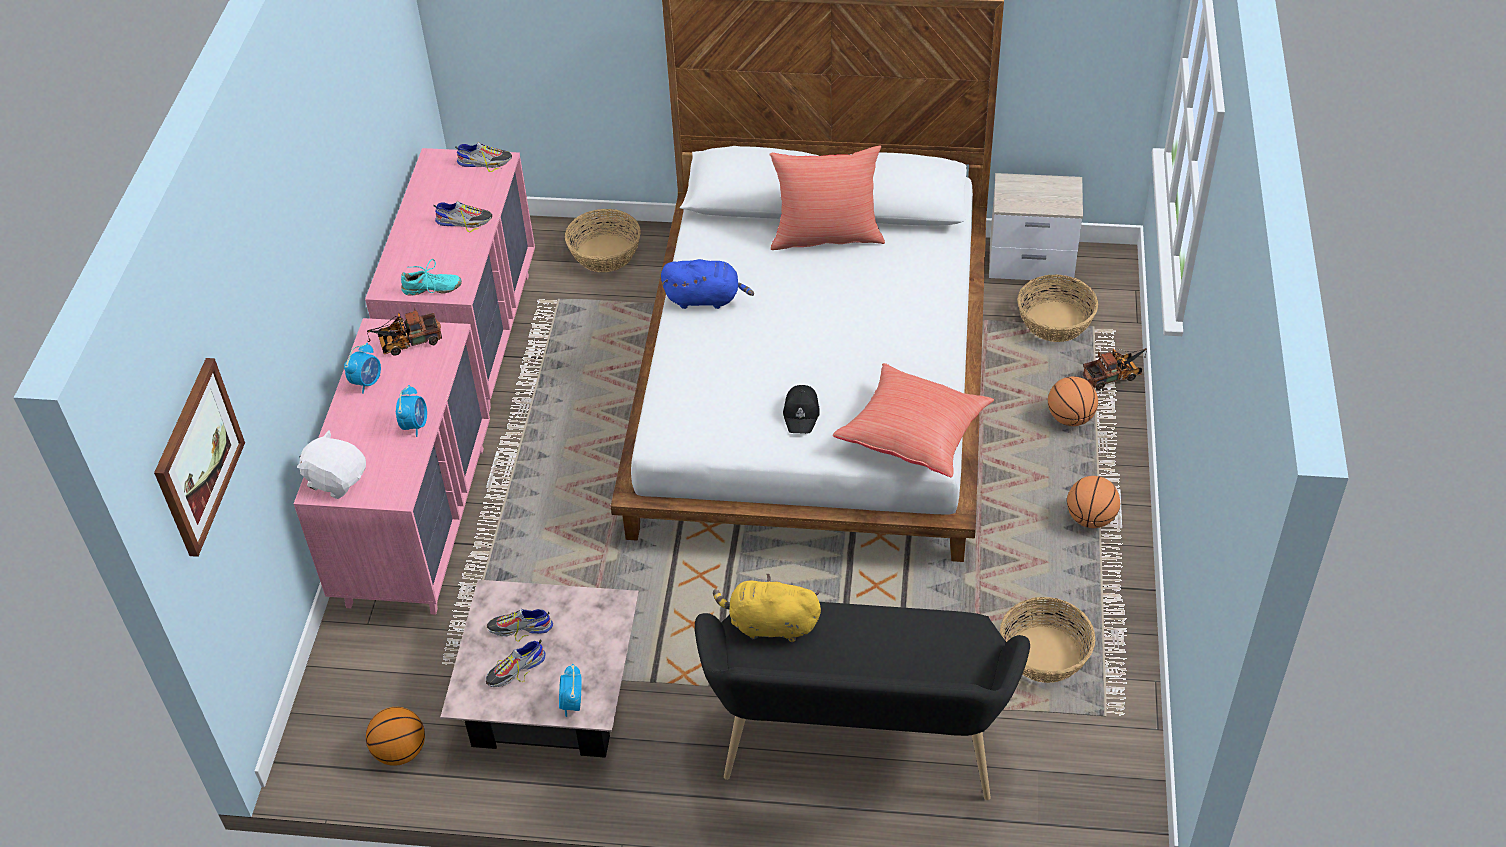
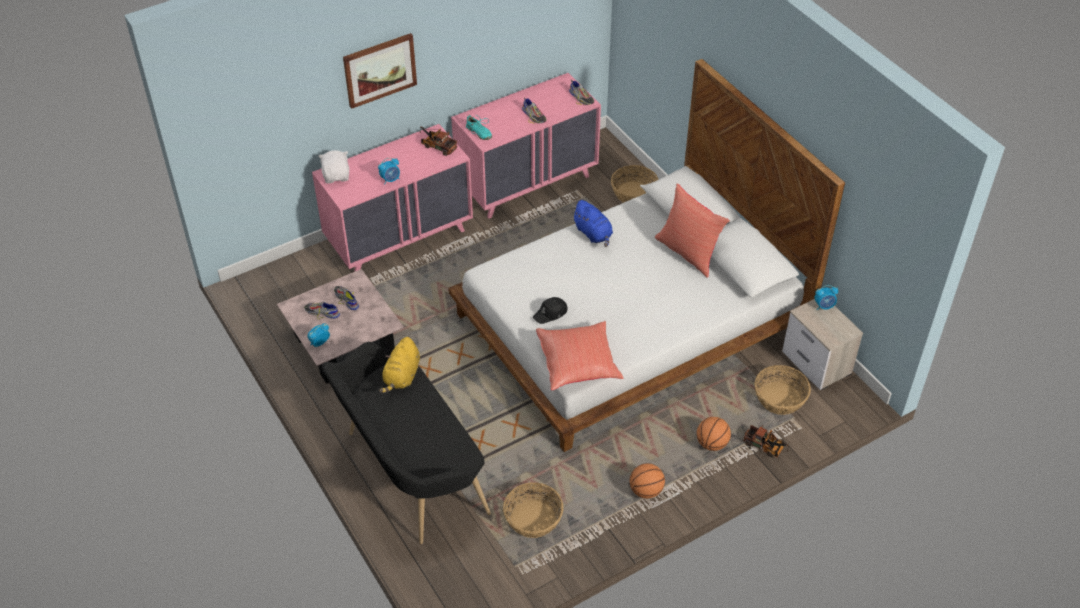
camera: 50 degrees right, 0 degrees up
picture [154,358,245,557] -> picture moved to [343,33,417,109]
alarm clock [344,343,381,394] -> alarm clock moved to [815,285,838,310]
basketball [366,707,425,766] -> none
yellow plush toy [713,573,821,642] -> yellow plush toy turned 135 degrees counterclockwise [379,337,420,393]

